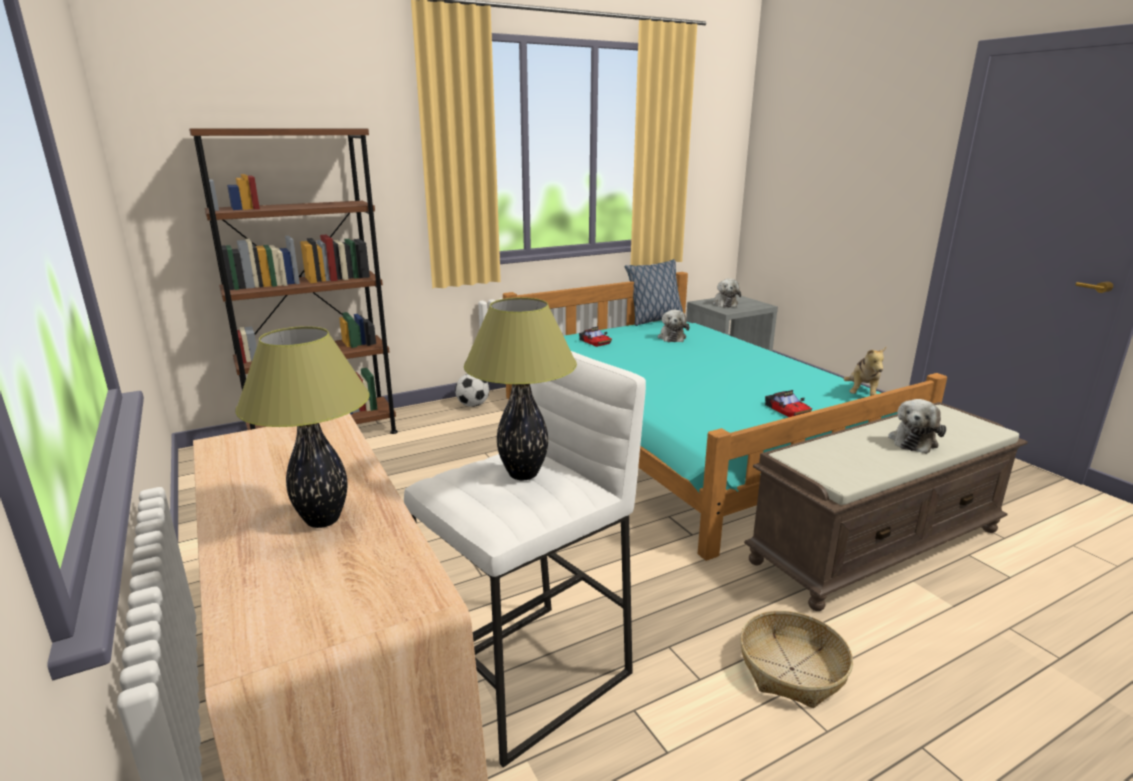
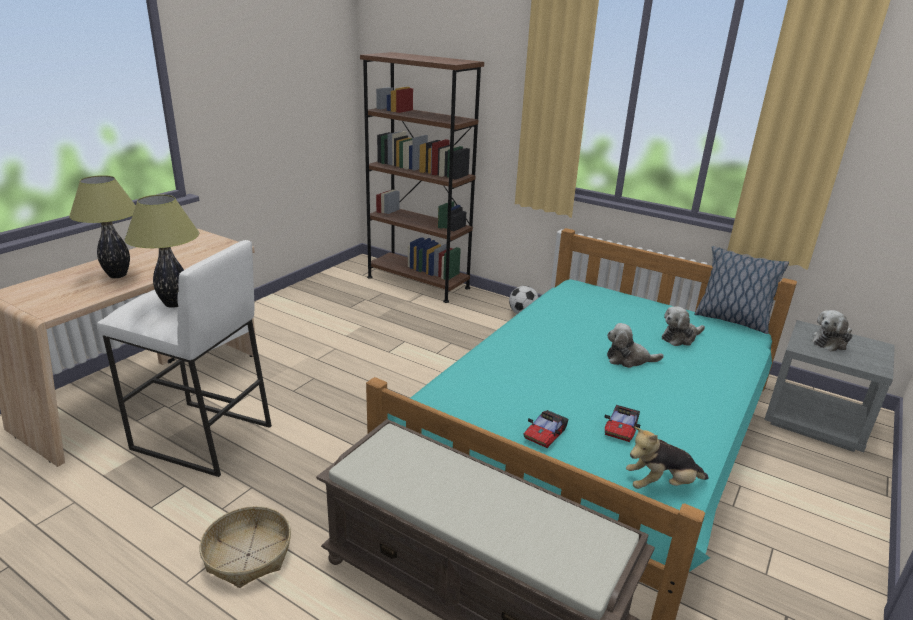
camera: 60 degrees right, 5 degrees up
toy car [579,326,612,347] -> toy car moved to [604,405,640,442]
plush toy [888,399,946,454] -> plush toy moved to [607,323,664,368]

